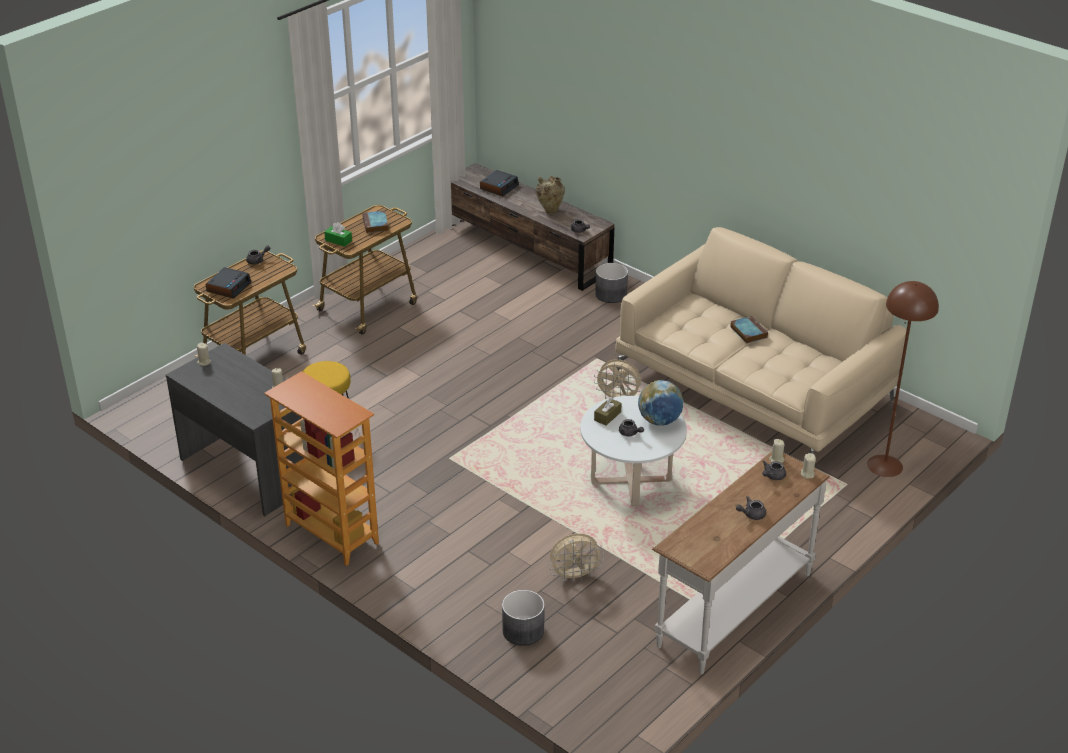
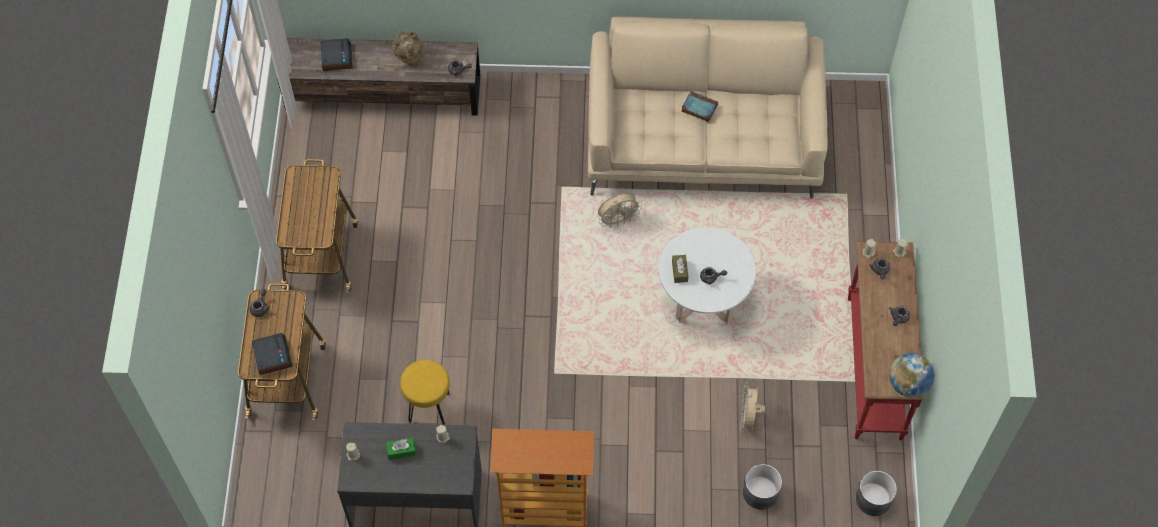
camera: 40 degrees left, 25 degrees up
green tissue box [324,222,352,247] -> green tissue box moved to [386,438,416,460]
book [362,210,389,233] -> none
beige fan [549,533,604,582] -> beige fan turned 150 degrees clockwise [740,383,765,432]
grey planter [595,263,628,303] -> grey planter moved to [856,471,897,516]
globe [638,380,684,426] -> globe moved to [889,353,935,397]
white console table [652,451,830,674] -> red console table [848,241,924,440]
brown floor lamp [867,281,939,477] -> none

